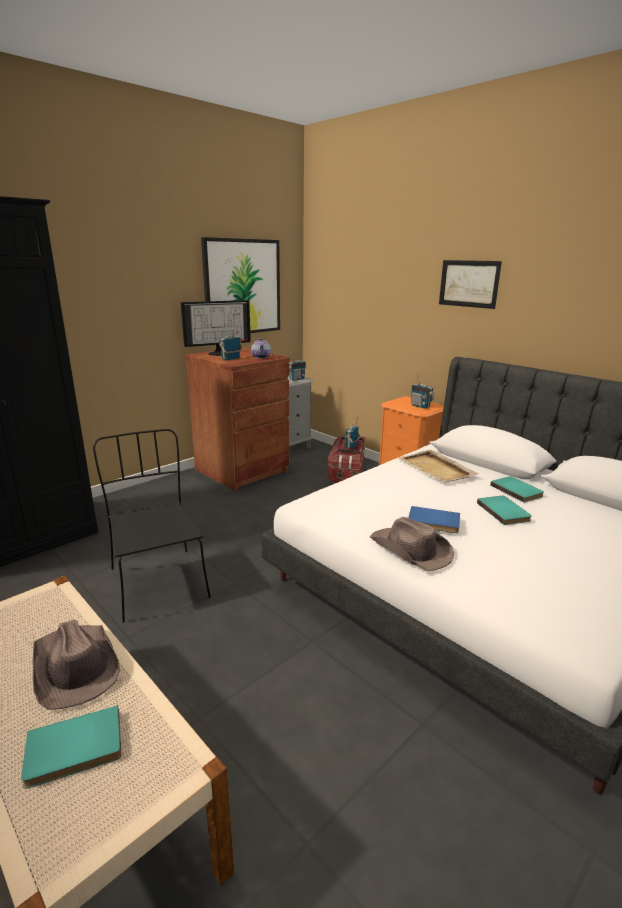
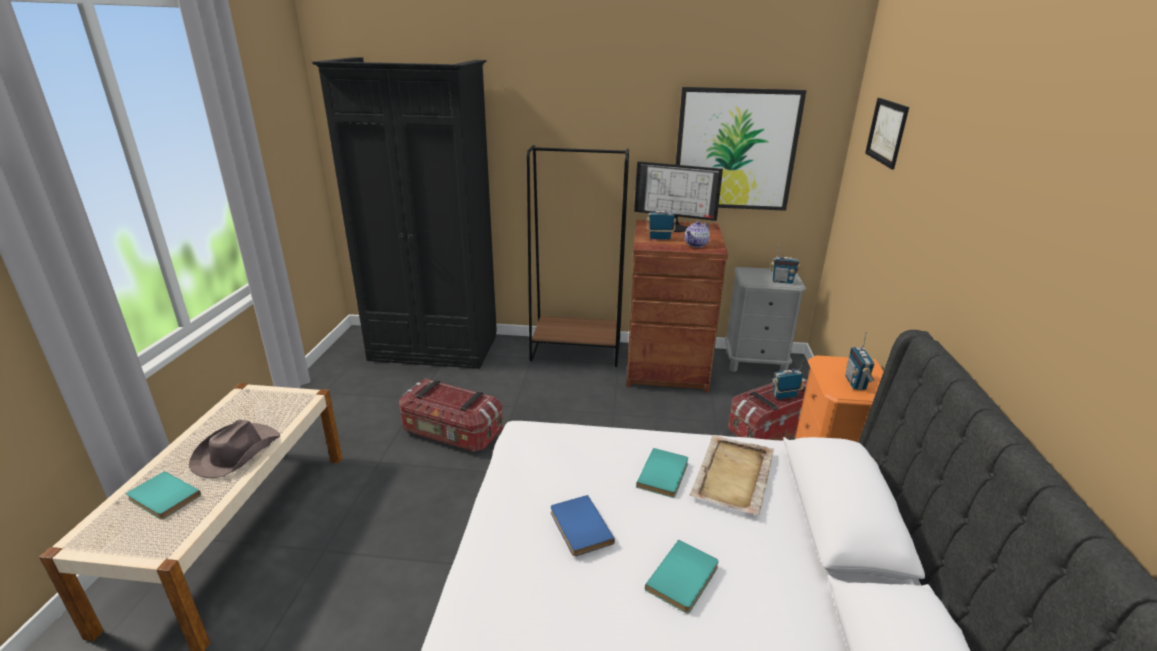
camera: 50 degrees right, 5 degrees up
black chair [93,429,211,622] -> storage box [399,379,503,452]
brown hat [370,517,454,571] -> none
picture [439,260,502,309] -> picture moved to [865,98,909,170]
turquoise book [490,476,544,503] -> turquoise book moved to [636,448,688,498]
none -> clothes rack [527,145,629,367]

